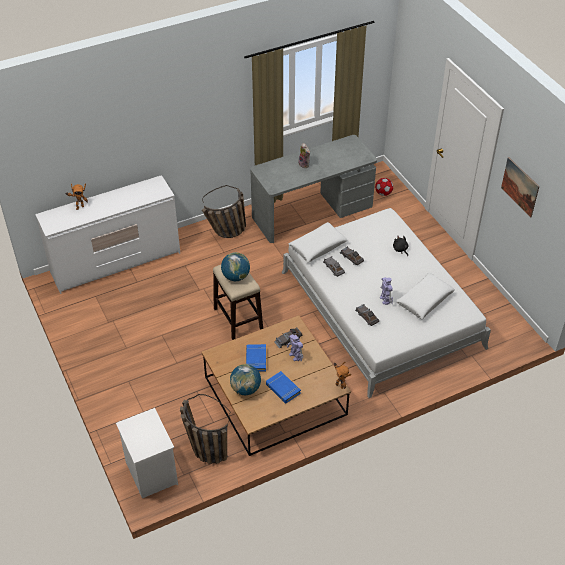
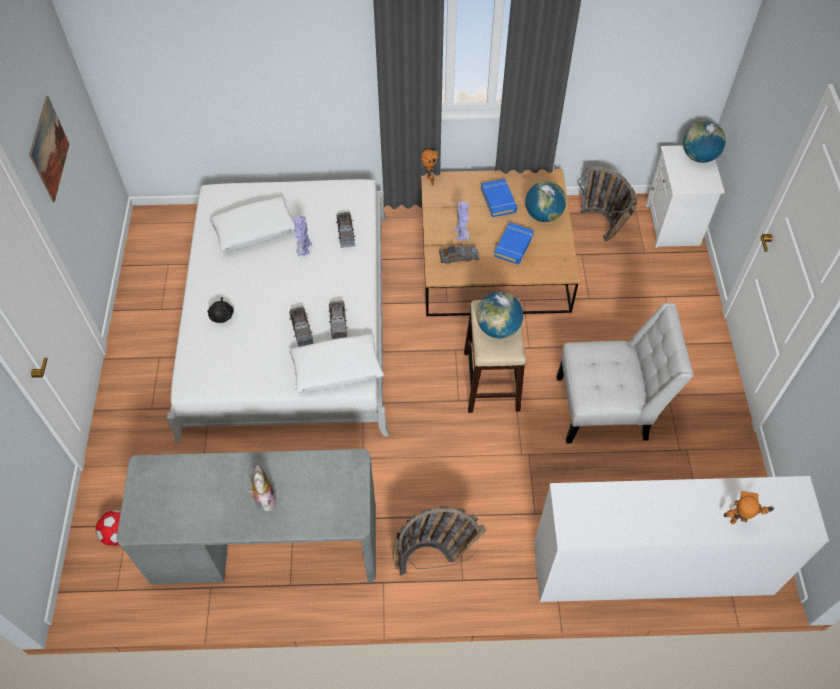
camera: 155 degrees left, 10 degrees up
none -> white chair [556,303,693,443]
none -> globe [683,121,726,163]

